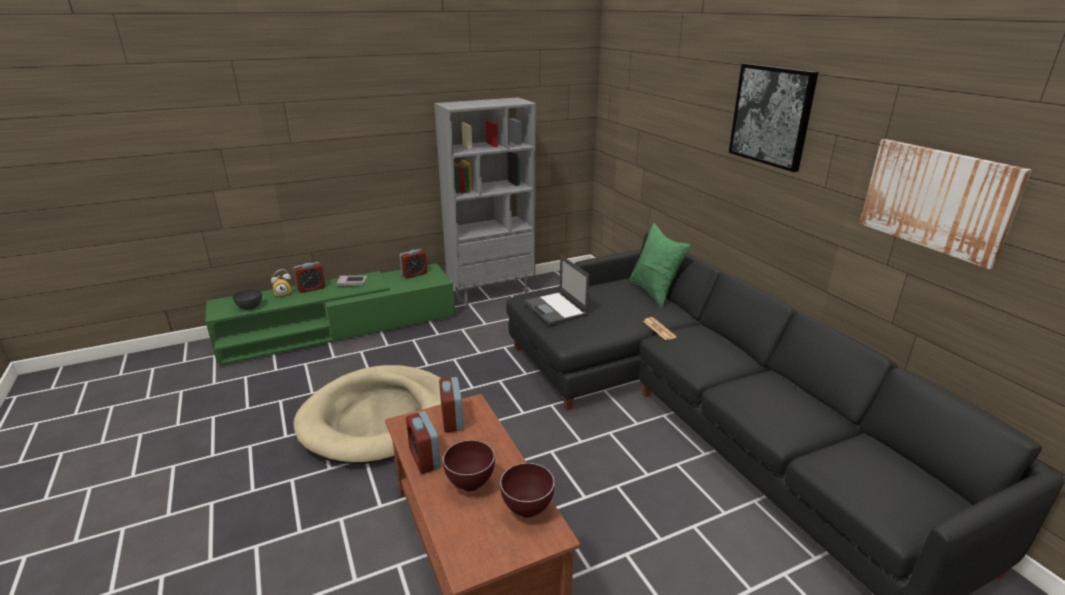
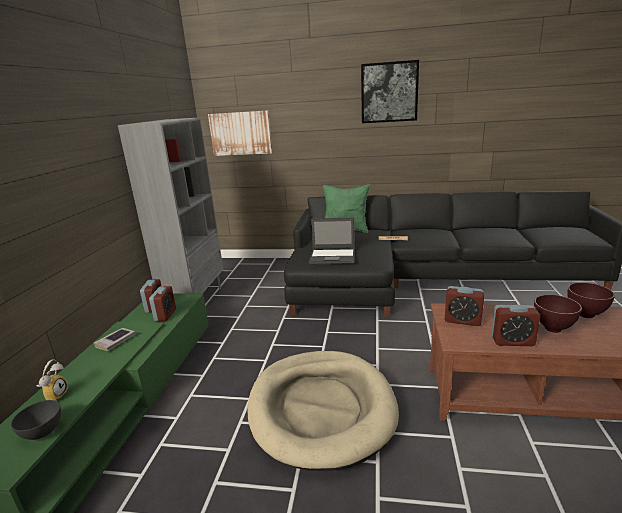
camera: 55 degrees left, 5 degrees down
alarm clock [293,262,325,293] -> alarm clock moved to [149,286,176,321]
picture [859,139,1032,269] -> picture moved to [208,110,272,156]

